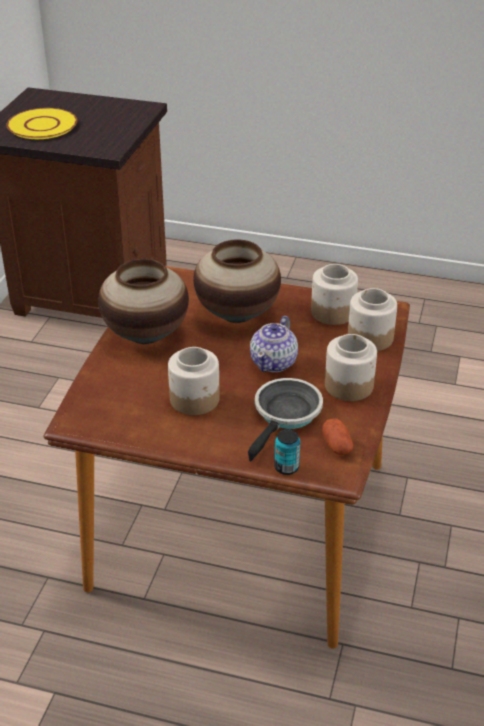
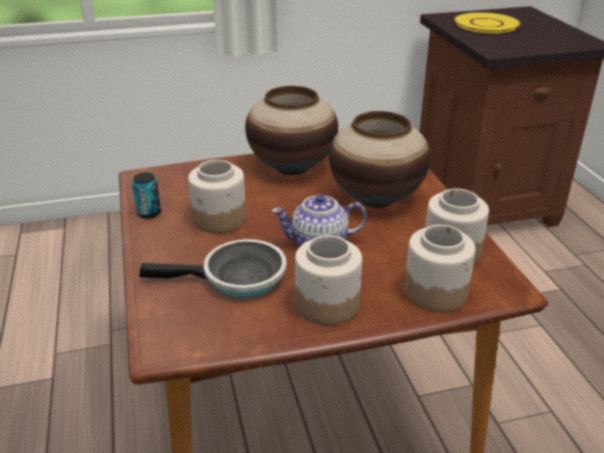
camera: 60 degrees right, 5 degrees down
can [274,429,300,475] -> can moved to [132,172,161,219]
potato [322,418,353,455] -> none

